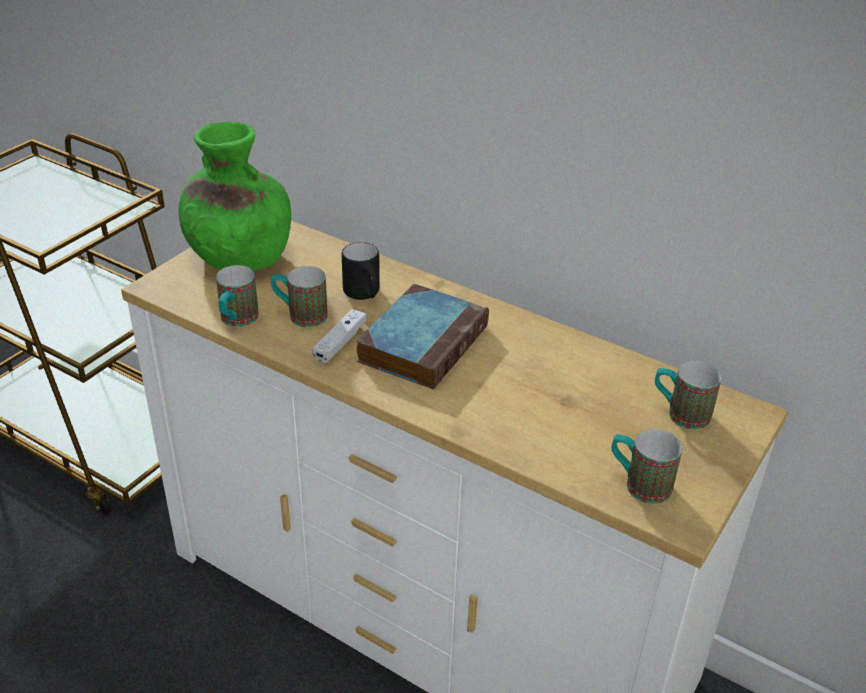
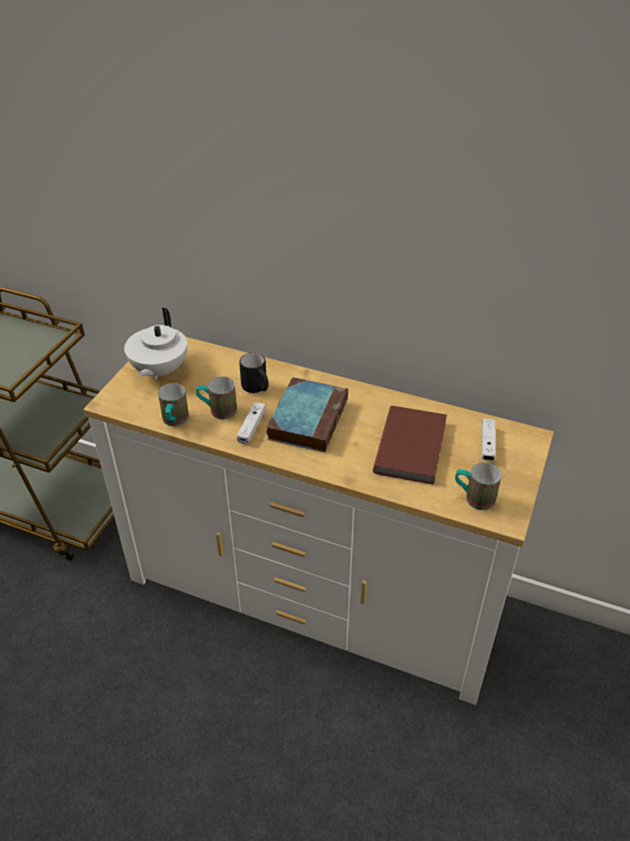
camera: 10 degrees left, 5 degrees up
green vase [178,122,291,271] -> white teapot [124,308,187,381]
mug [655,361,722,430] -> white game controller [481,418,496,461]
none -> brown book [373,406,447,485]

